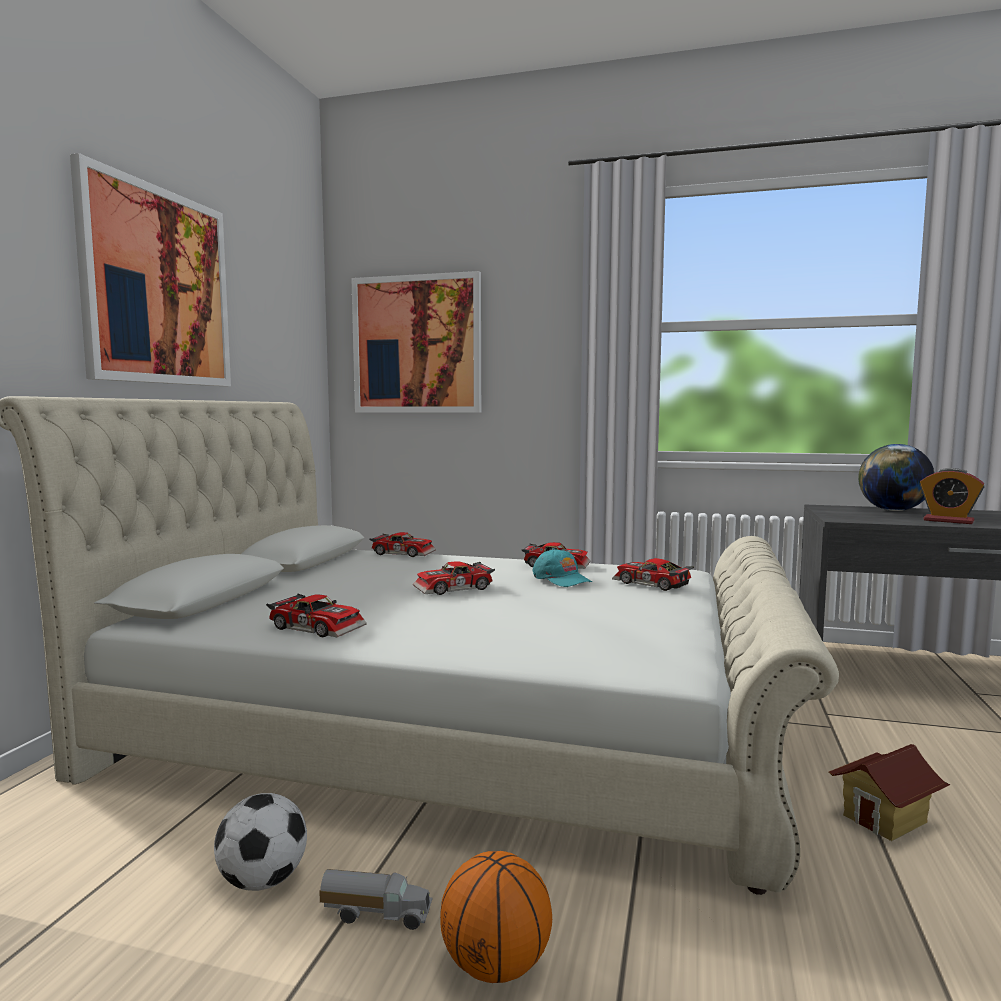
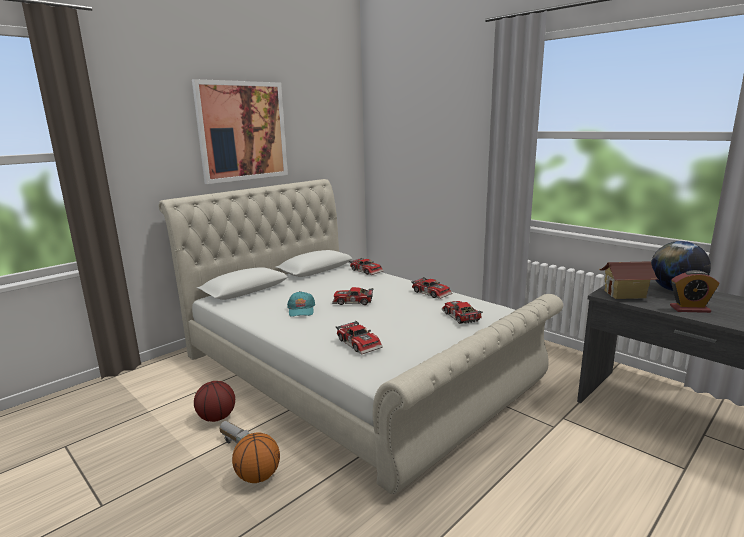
camera: 30 degrees right, 10 degrees up
football [214,793,307,891] -> basketball [194,381,235,422]
toy car [266,594,367,637] -> toy car moved to [336,321,383,355]
picture [351,271,481,413] -> none
turquoise cap [533,548,592,587] -> turquoise cap moved to [287,291,315,317]
toy house [829,744,950,841] -> toy house moved to [599,261,659,299]
alarm clock [920,468,985,524] -> alarm clock turned 60 degrees counterclockwise [670,270,719,313]

